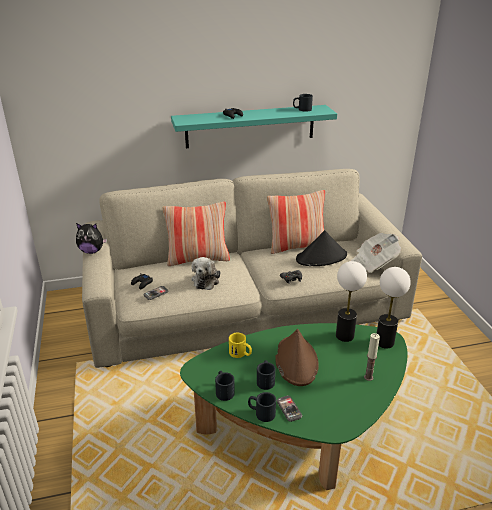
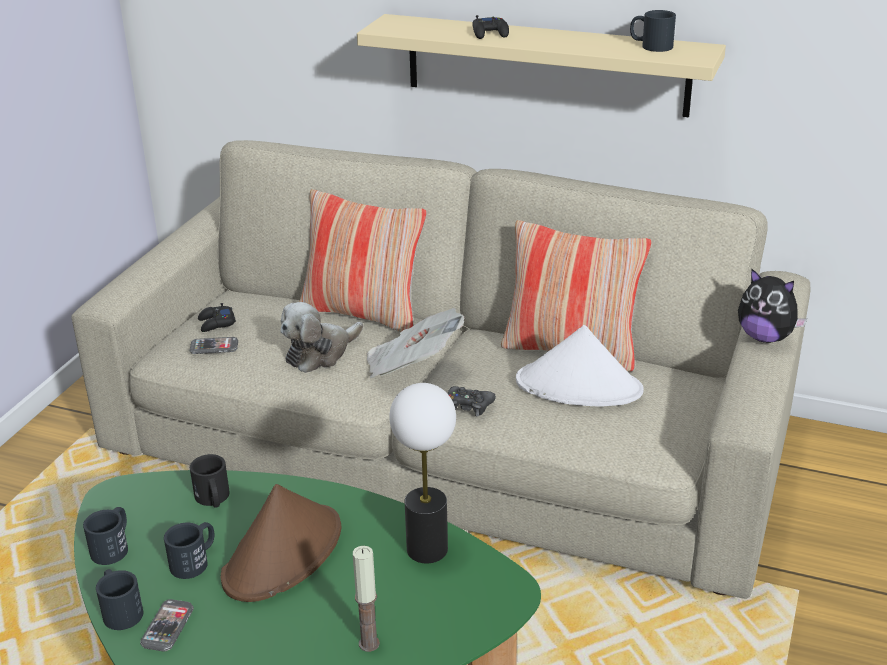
camera: 35 degrees right, 0 degrees up
plush toy [76,223,107,254] -> plush toy moved to [738,268,807,343]
turquoise shelf [171,105,337,148] -> beige shelf [357,14,726,117]
yellow mug [229,333,252,358] -> black mug [190,454,230,507]
black hat [296,230,347,266] -> white hat [516,325,644,407]
newspaper [351,233,401,273] -> newspaper moved to [367,308,464,379]
table lamp [377,267,411,349] -> none

